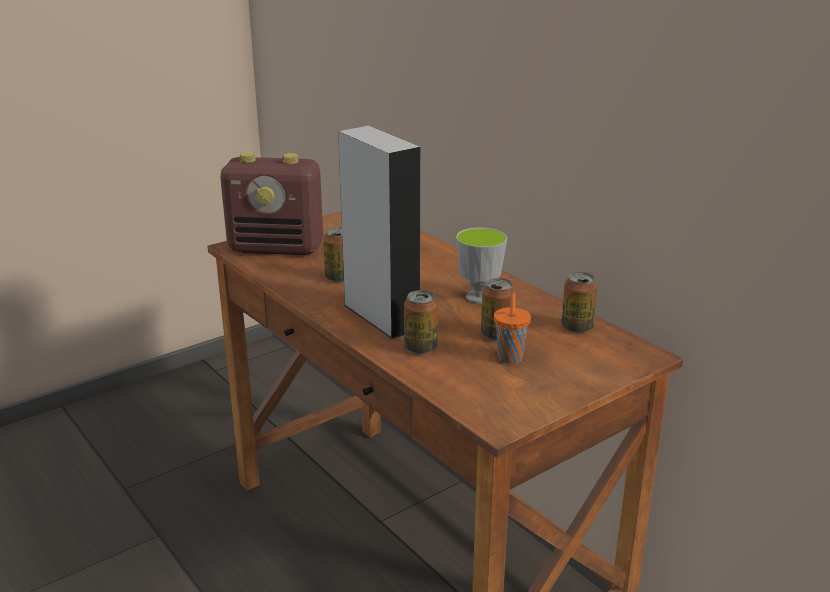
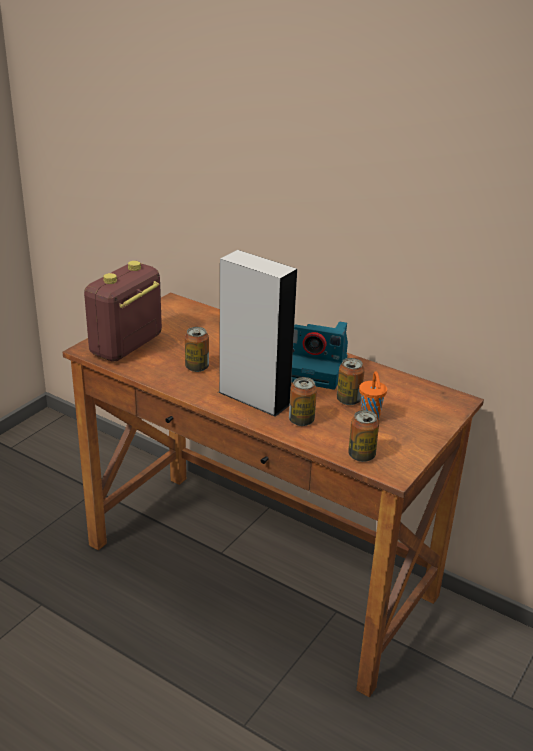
camera: 20 degrees left, 5 degrees up
radio [220,152,323,255] -> radio turned 135 degrees clockwise [84,261,162,362]
cup [456,227,507,304] -> camera [291,321,348,390]
can [562,272,597,333] -> can moved to [348,410,379,462]

